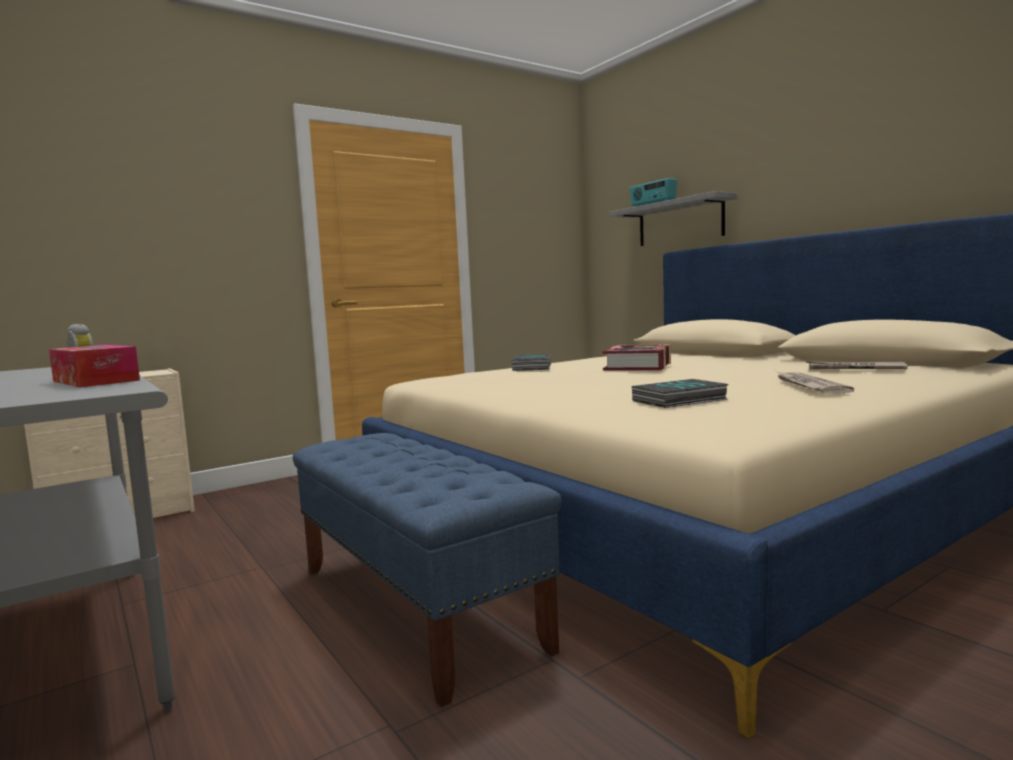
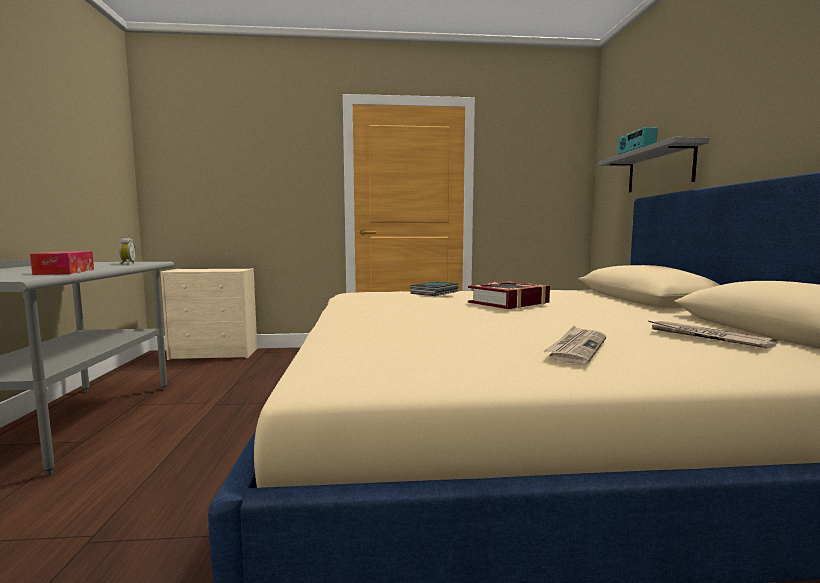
camera: 30 degrees right, 0 degrees up
blue bench [293,433,562,707] -> none
book [632,379,729,408] -> none

